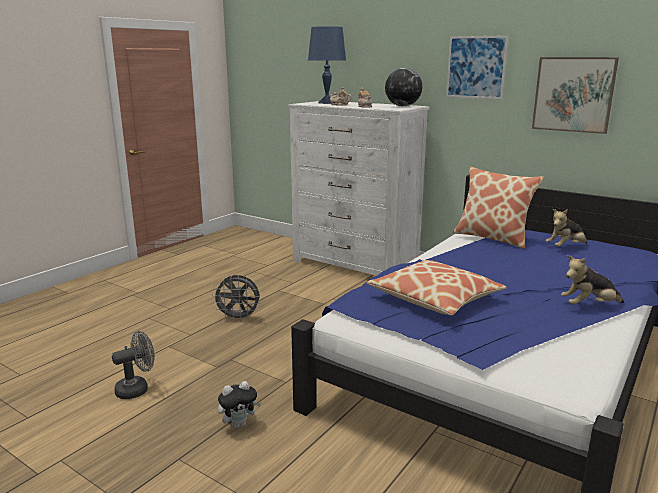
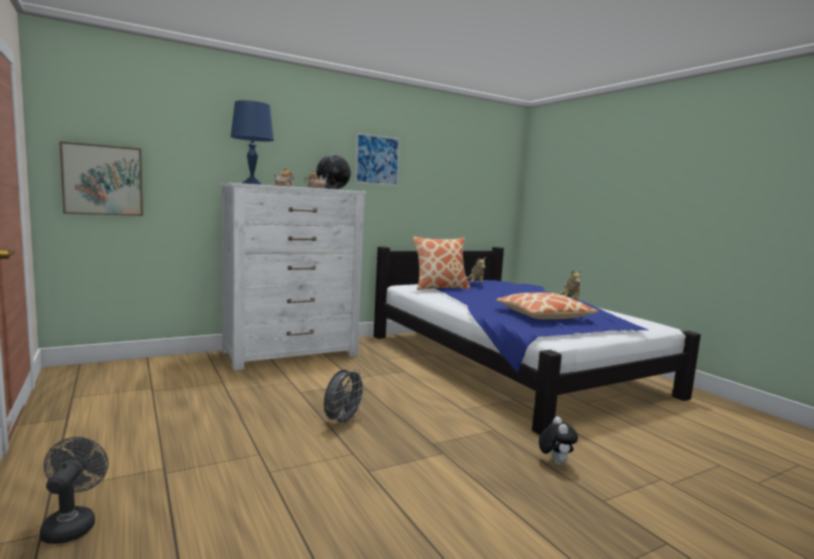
camera: 65 degrees left, 10 degrees down
grey fan [112,331,155,399] -> grey fan moved to [40,437,109,544]
picture [532,57,619,134] -> picture moved to [59,141,143,216]

